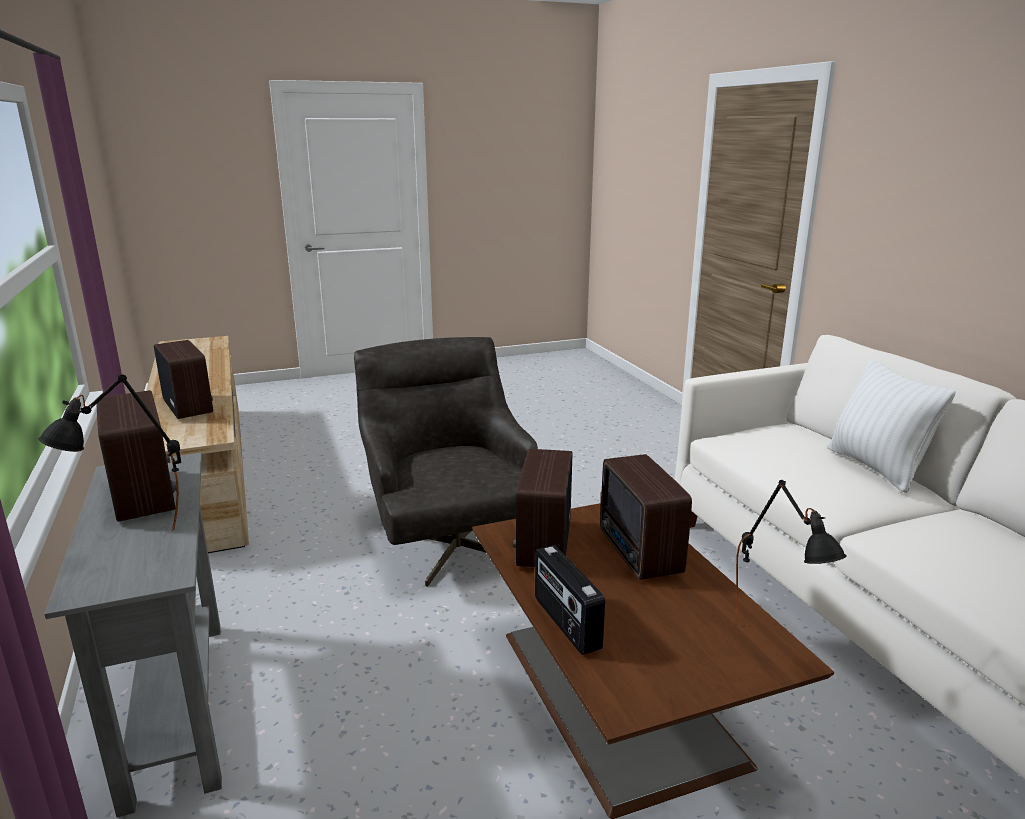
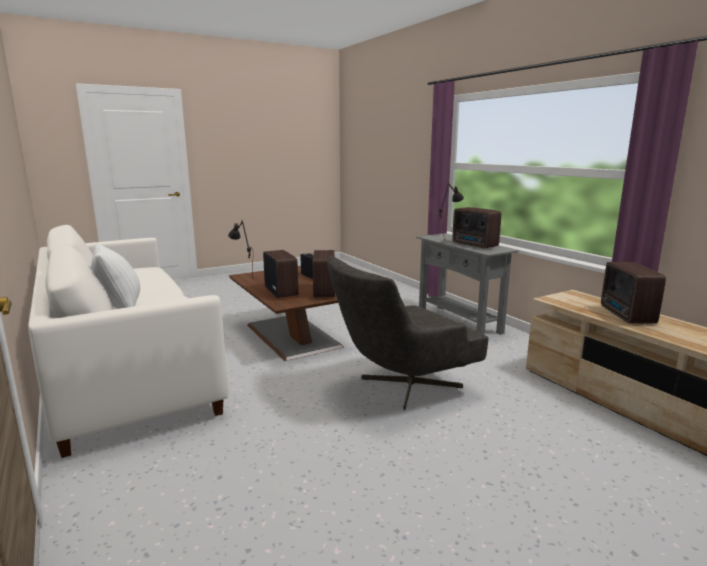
camera: 170 degrees right, 5 degrees down
radio [154,340,213,419] -> radio turned 45 degrees clockwise [601,262,666,323]
grey armchair [354,337,538,587] -> grey armchair turned 90 degrees clockwise [327,256,489,410]

